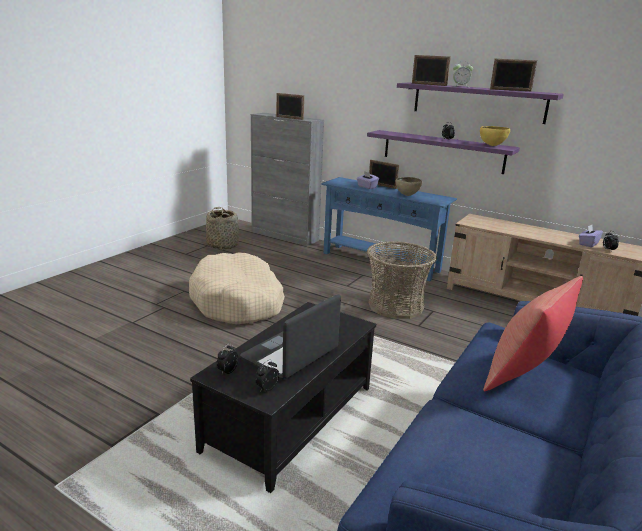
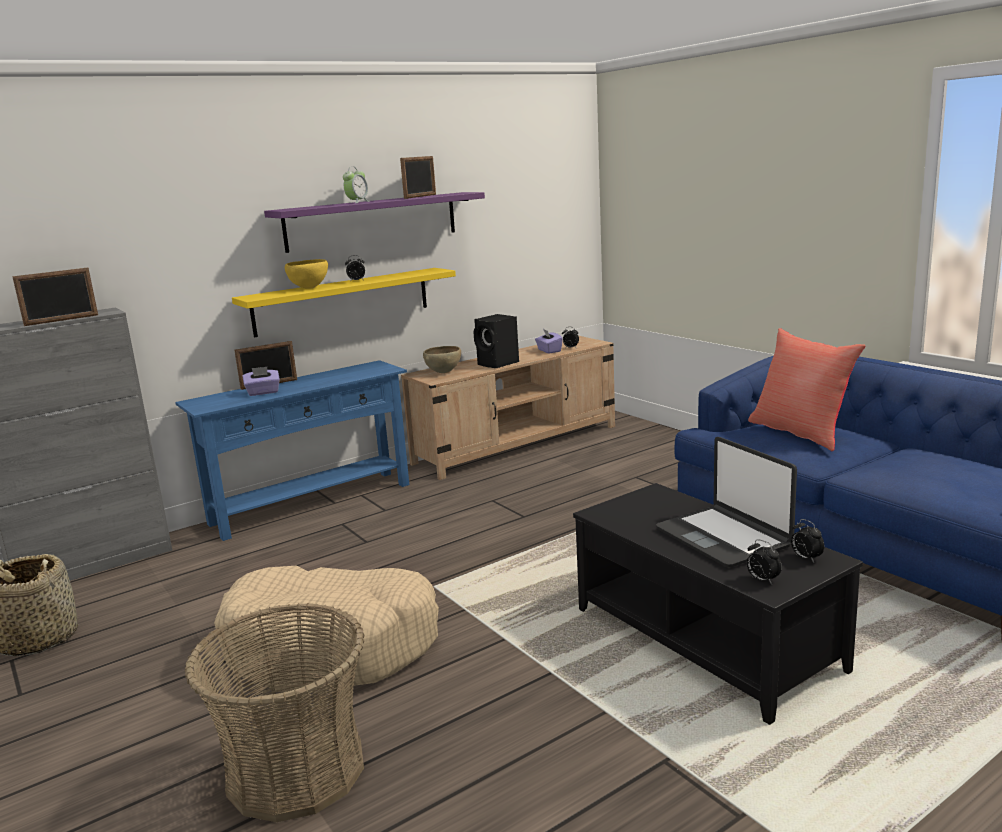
camera: 65 degrees left, 5 degrees down
purple shelf [367,130,520,174] -> yellow shelf [232,268,456,338]
basket [367,241,437,319] -> basket moved to [185,603,365,822]
brown bowl [396,177,422,196] -> brown bowl moved to [423,346,461,373]
picture frame [412,55,451,86] -> none
yellow bowl [480,126,510,146] -> yellow bowl moved to [285,259,328,289]
none -> black speaker [474,314,519,368]

